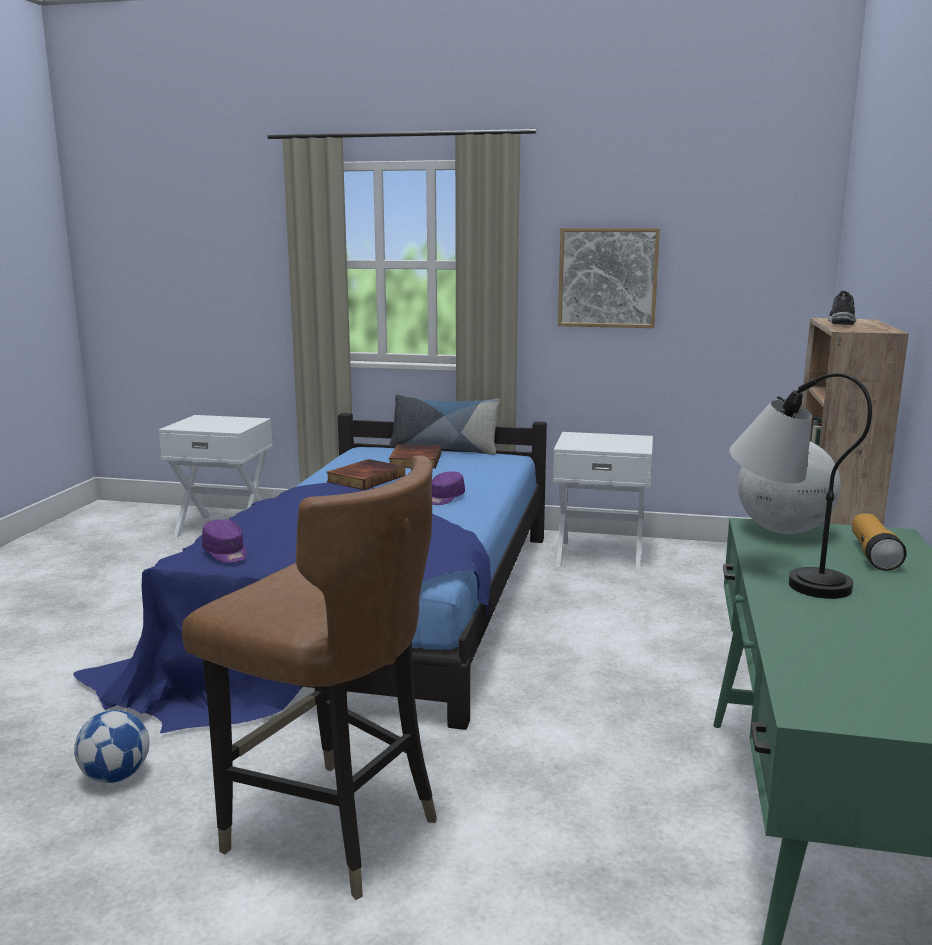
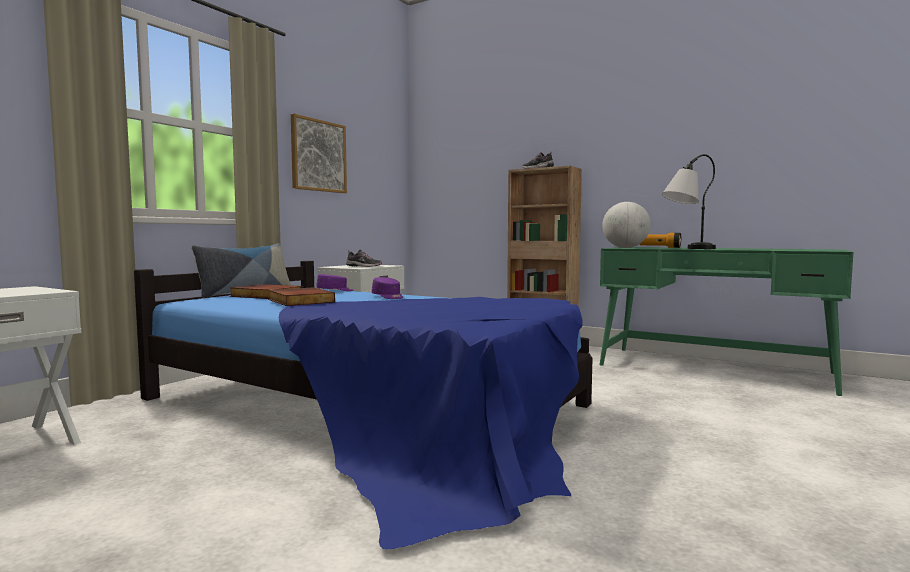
camera: 70 degrees left, 10 degrees down
football [74,710,149,783] -> none
brown chair [182,455,437,900] -> none
purple cap [202,519,247,563] -> purple cap moved to [316,274,353,291]
none -> shoe [346,250,382,267]

